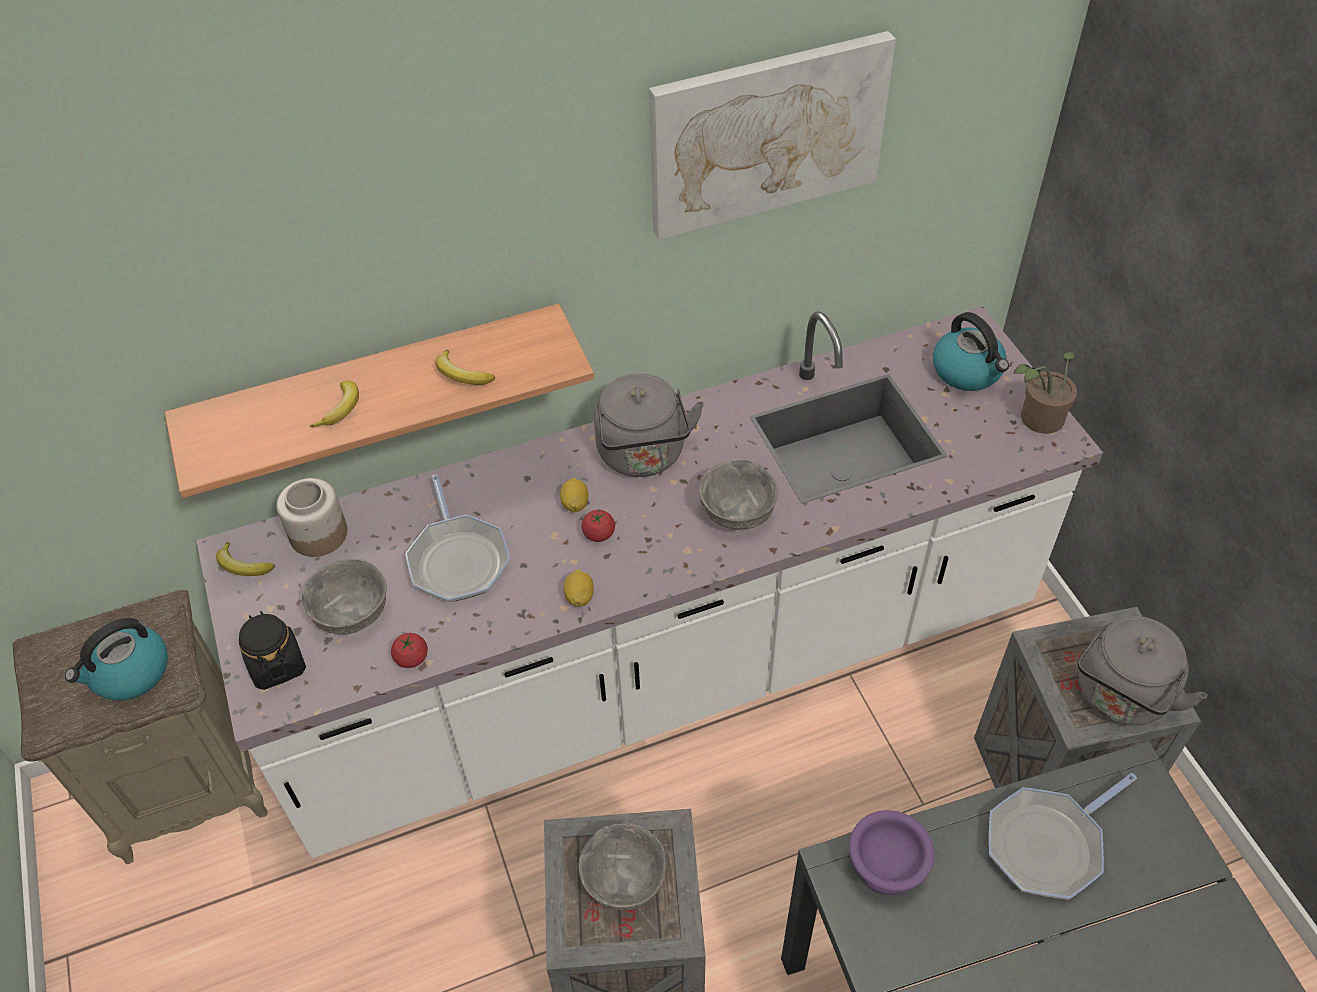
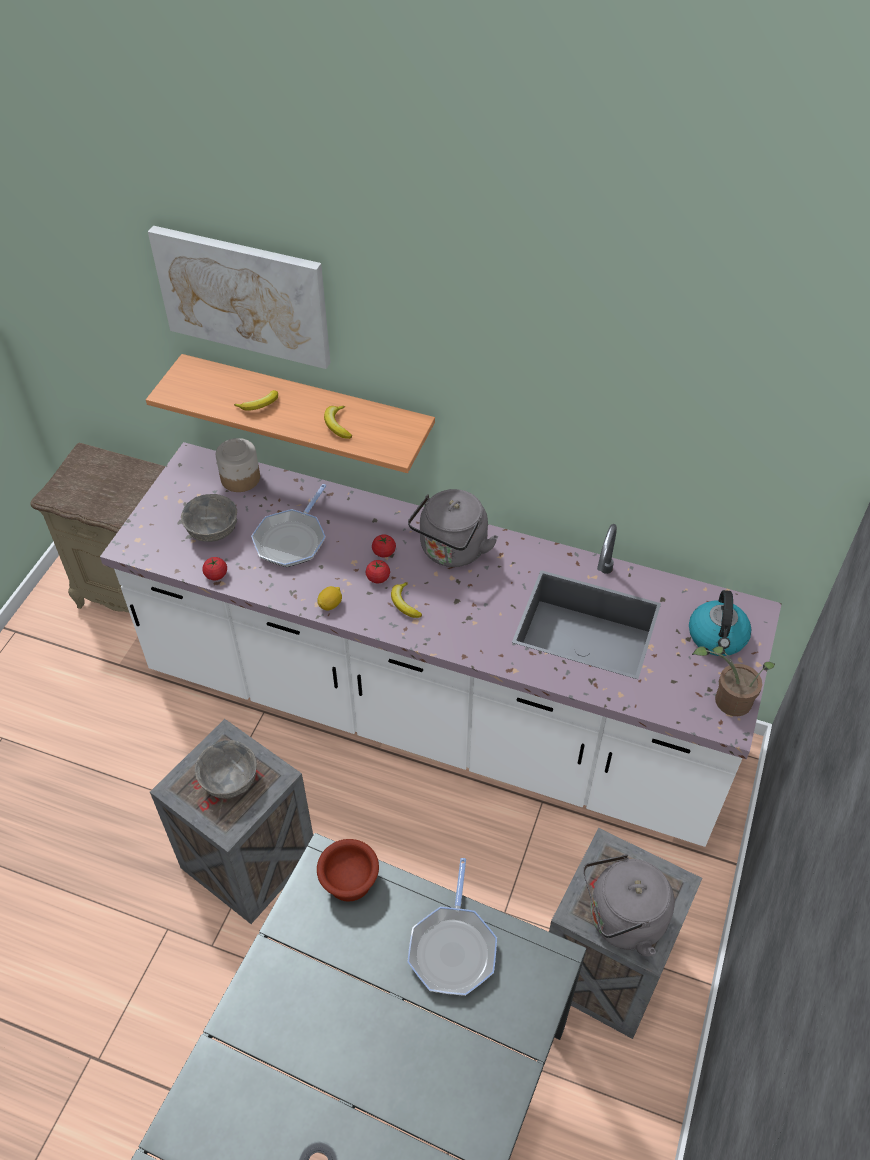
camera: 40 degrees right, 0 degrees up
kettle [65,618,168,701] -> none
banana [216,542,275,576] -> banana moved to [391,582,422,618]
black jar [239,611,306,690] -> none
lemon [560,478,589,512] -> tomato [372,534,396,558]
picture [649,31,896,239] -> picture moved to [148,226,331,369]
grey bowl [699,460,778,530] -> none
purple bowl [849,810,934,895] -> brown bowl [317,839,379,902]
frying pan [989,773,1137,900] -> frying pan turned 90 degrees counterclockwise [408,858,497,996]

